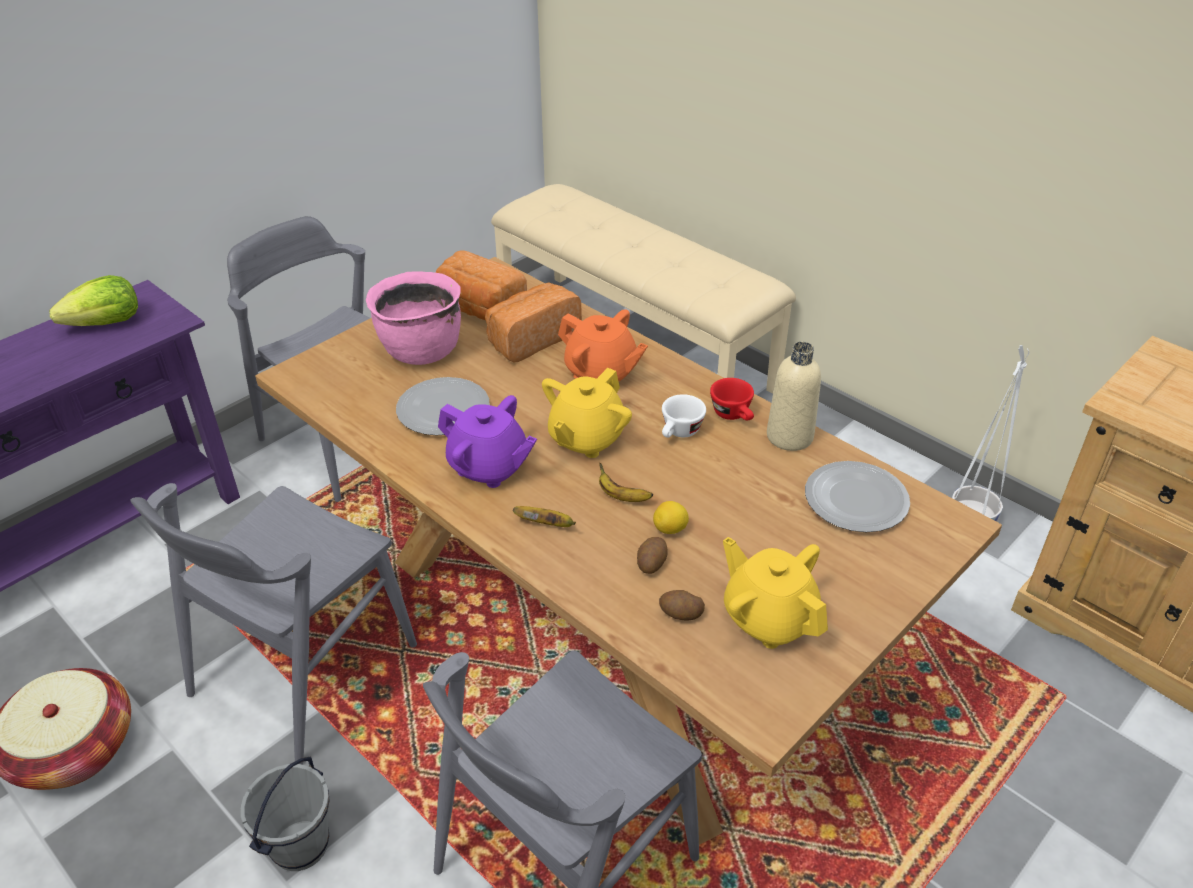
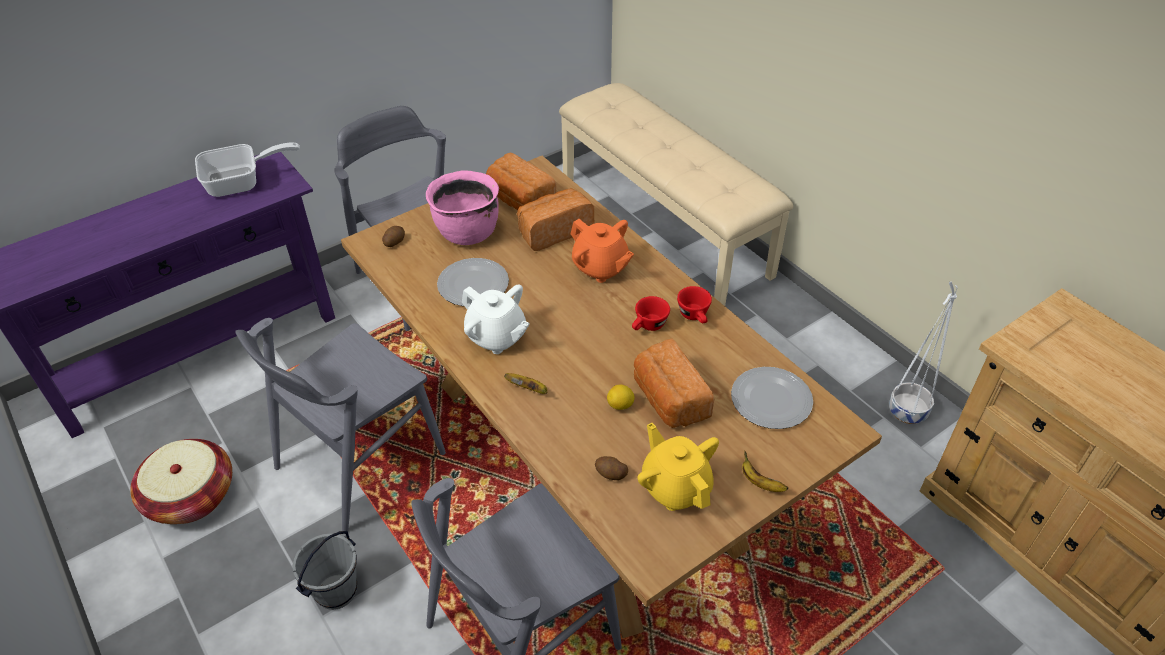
camera: 10 degrees right, 5 degrees up
lettuce [49,275,138,326] -> frying pan [195,143,300,197]
purple teapot [438,395,537,488] -> white teapot [462,284,530,354]
yellow teapot [542,368,632,458] -> none
banana [599,463,653,502] -> banana moved to [742,451,788,492]
potato [637,537,668,574] -> potato moved to [382,226,405,247]
white cup [662,394,706,438] -> red cup [632,296,670,331]
beige bottle [767,342,821,451] -> none
none -> bread [634,339,714,428]

